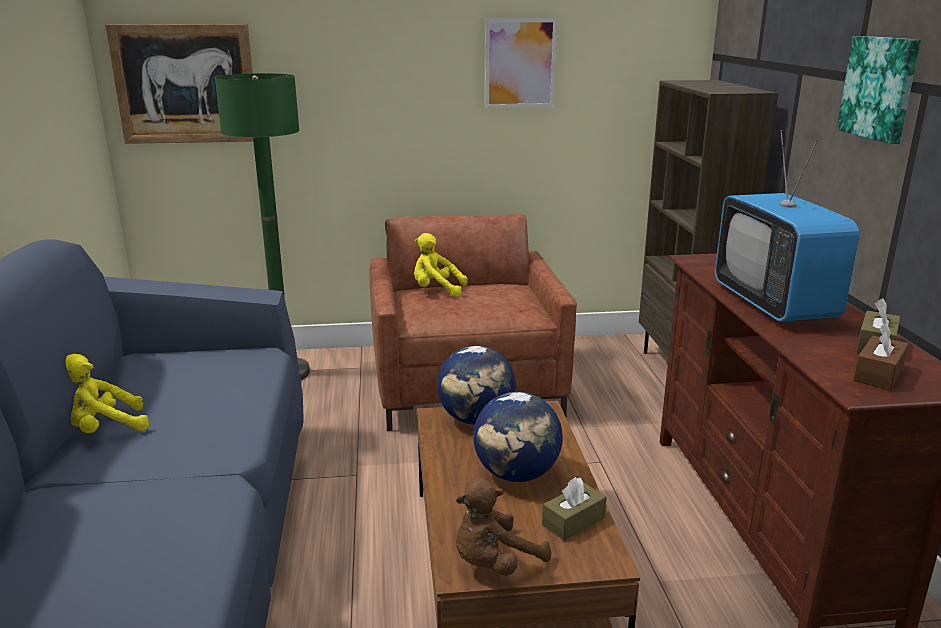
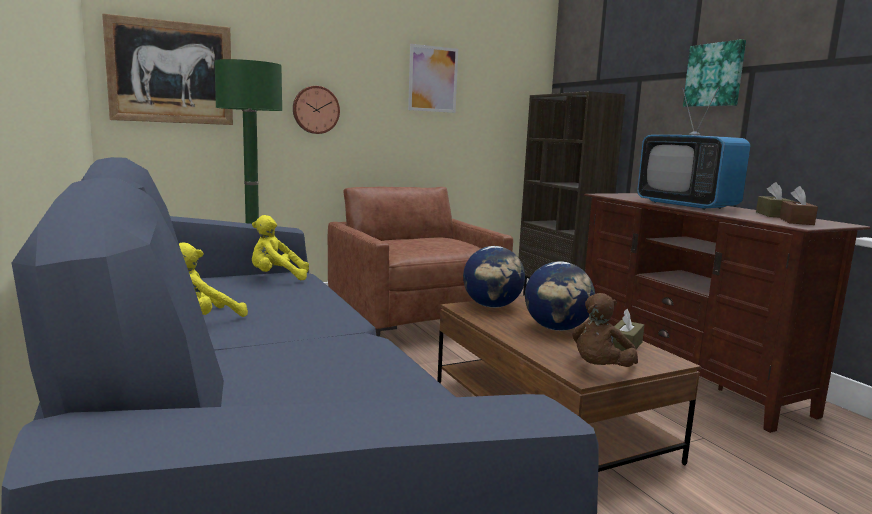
camera: 20 degrees left, 10 degrees down
yellow plush toy [414,233,468,297] -> yellow plush toy moved to [252,215,309,280]
none -> wall clock [293,86,340,134]

